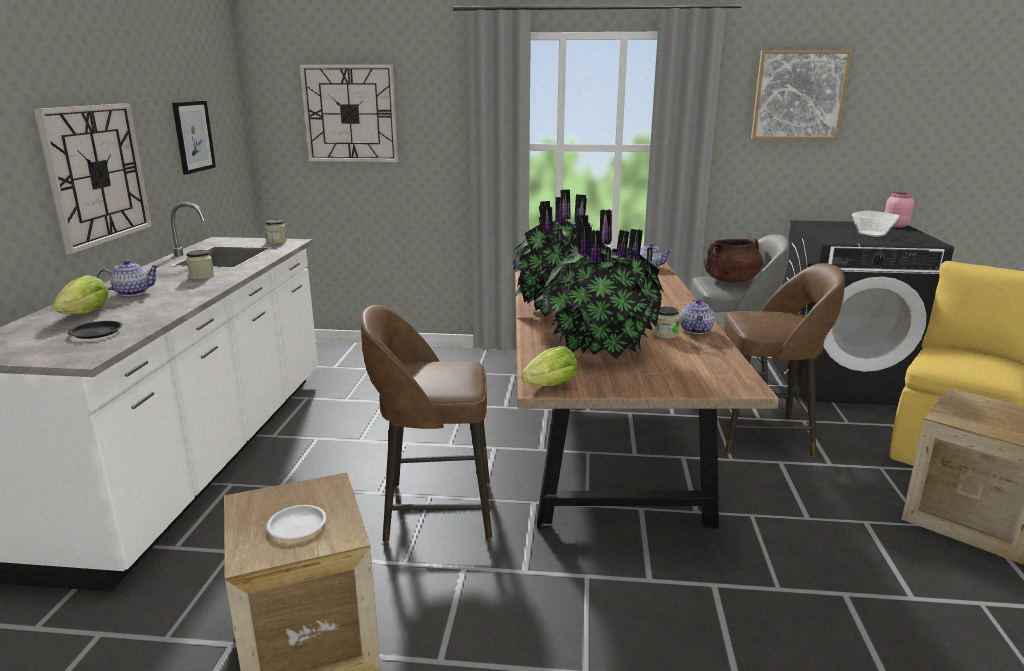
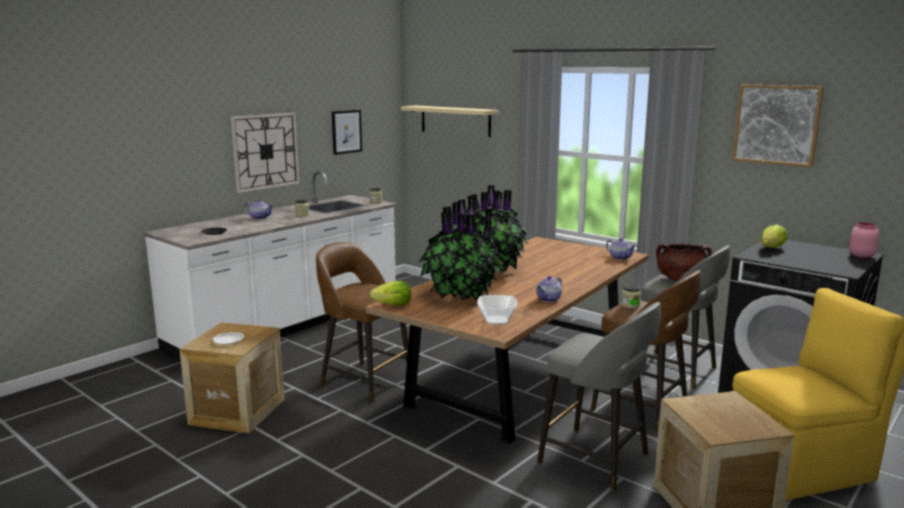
camera: 35 degrees right, 5 degrees down
lettuce [53,275,109,314] -> lettuce moved to [761,224,788,248]
wall clock [300,64,398,162] -> beige shelf [401,106,499,137]
jar [653,306,680,339] -> jar moved to [621,285,641,309]
bowl [852,211,900,237] -> bowl moved to [477,295,517,325]
none -> grey stool [537,302,661,491]

